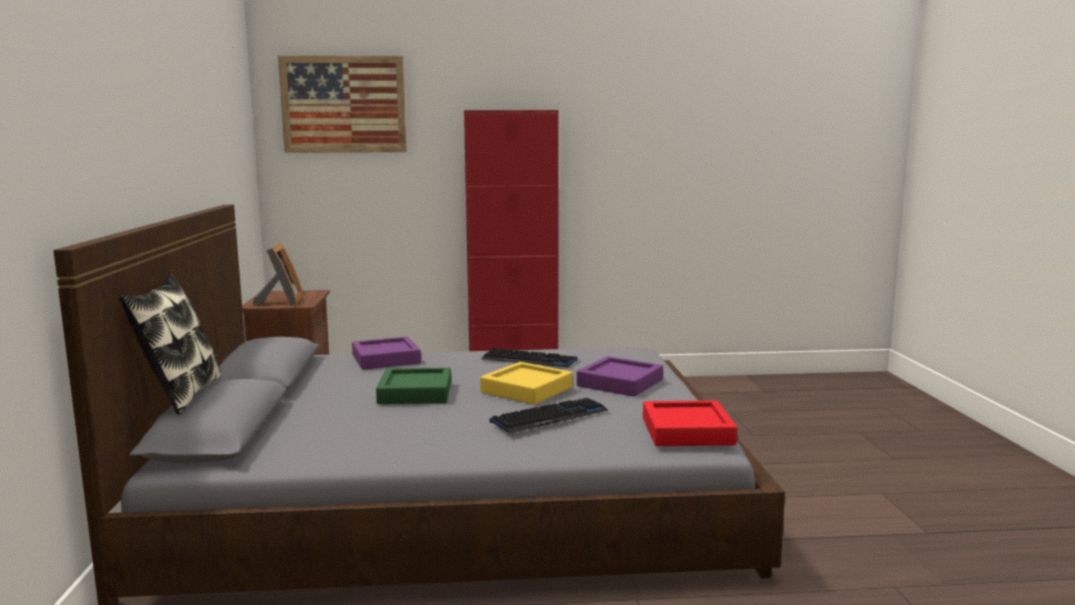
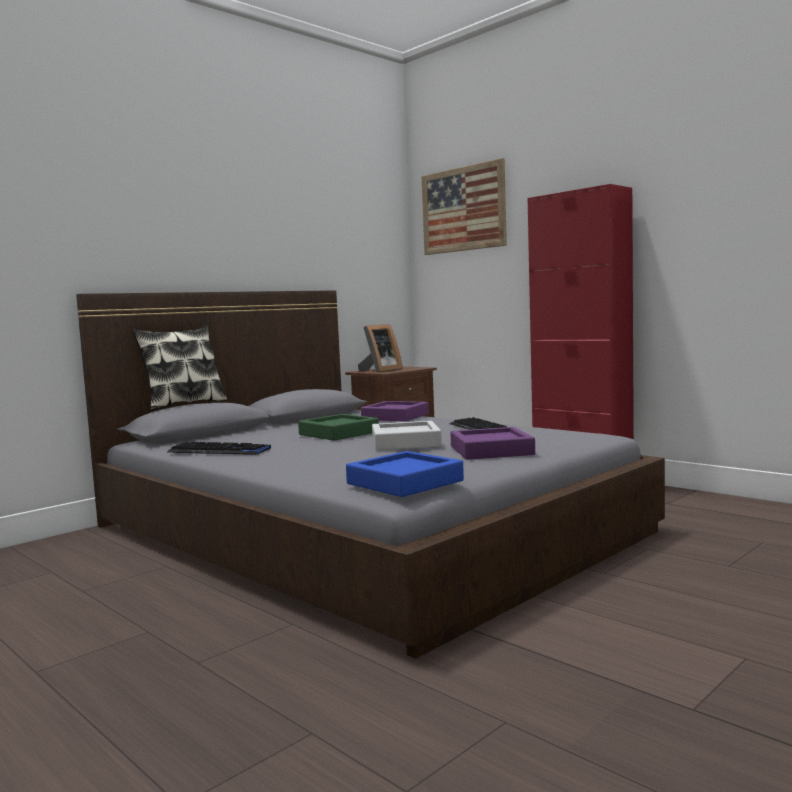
camera: 50 degrees right, 5 degrees down
yellow tray [480,362,573,404] -> grey tray [372,421,442,450]
keyboard [490,398,608,434] -> keyboard moved to [167,442,271,455]
red tray [643,400,737,446] -> blue tray [346,451,464,497]

